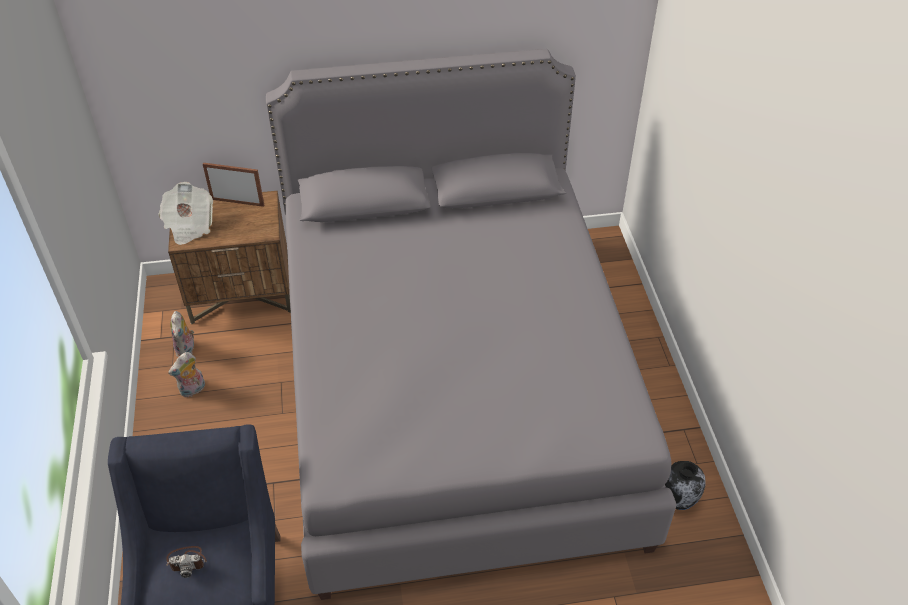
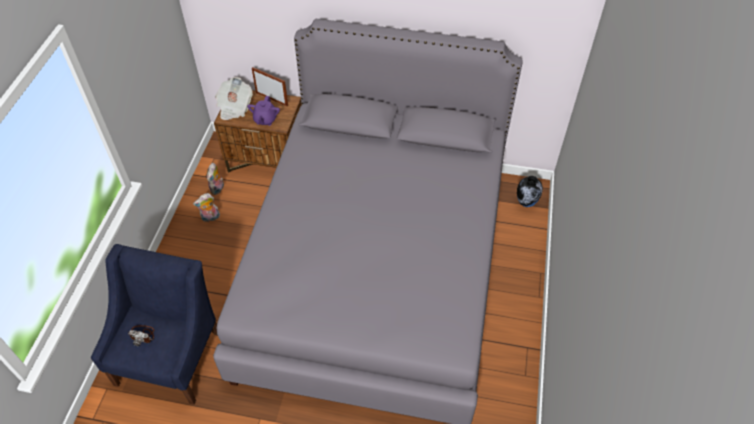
camera: 20 degrees right, 5 degrees up
vase [665,461,706,510] -> vase moved to [517,176,543,207]
none -> purple teapot [247,96,280,126]

